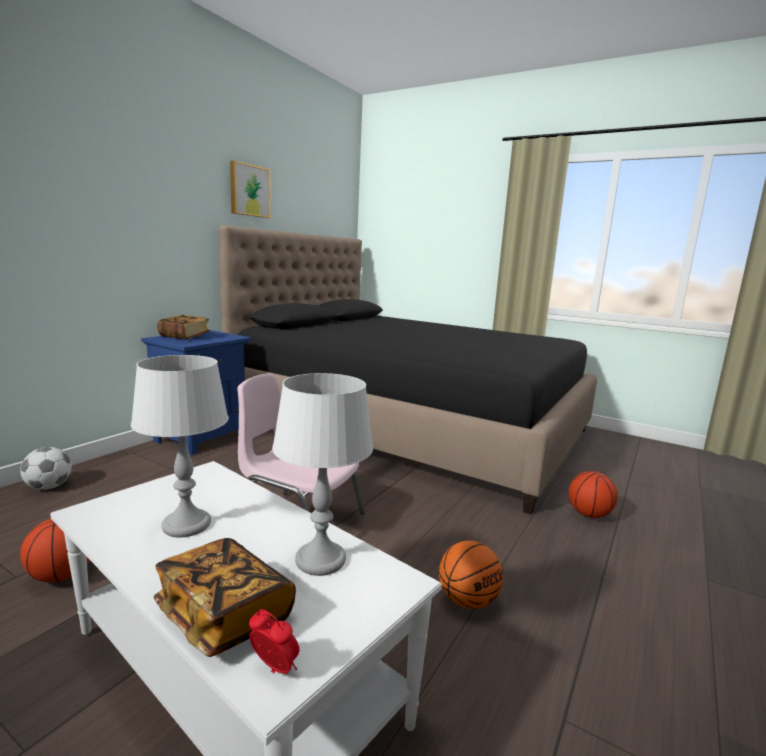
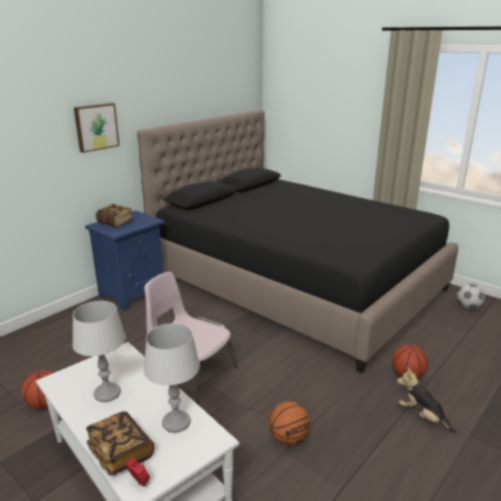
camera: 10 degrees right, 10 degrees up
football [20,447,72,490] -> football moved to [457,283,485,309]
picture [230,161,271,218] -> picture moved to [74,103,120,153]
none -> plush toy [397,367,457,434]

